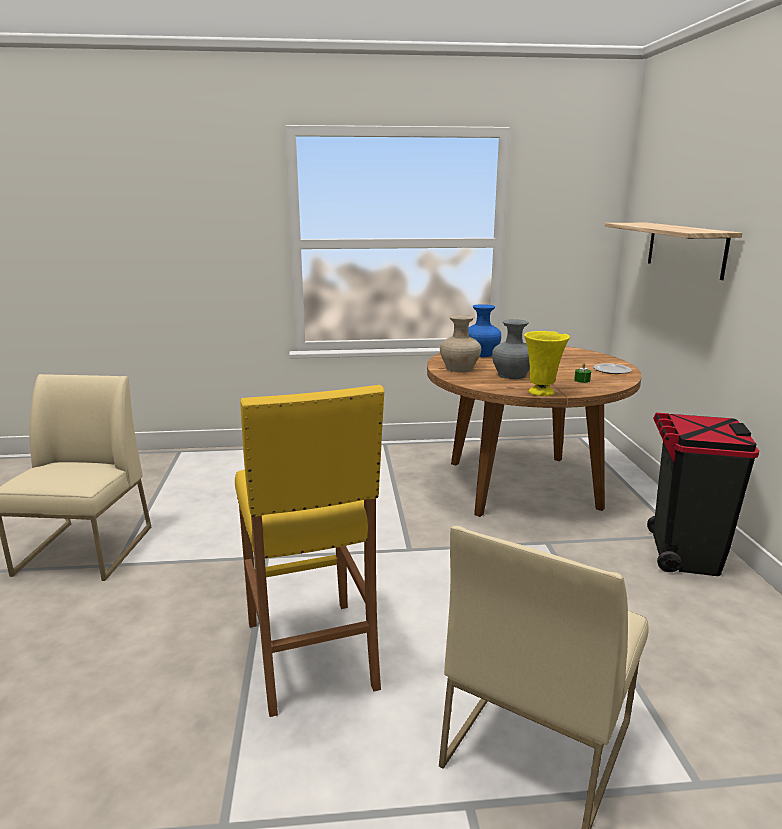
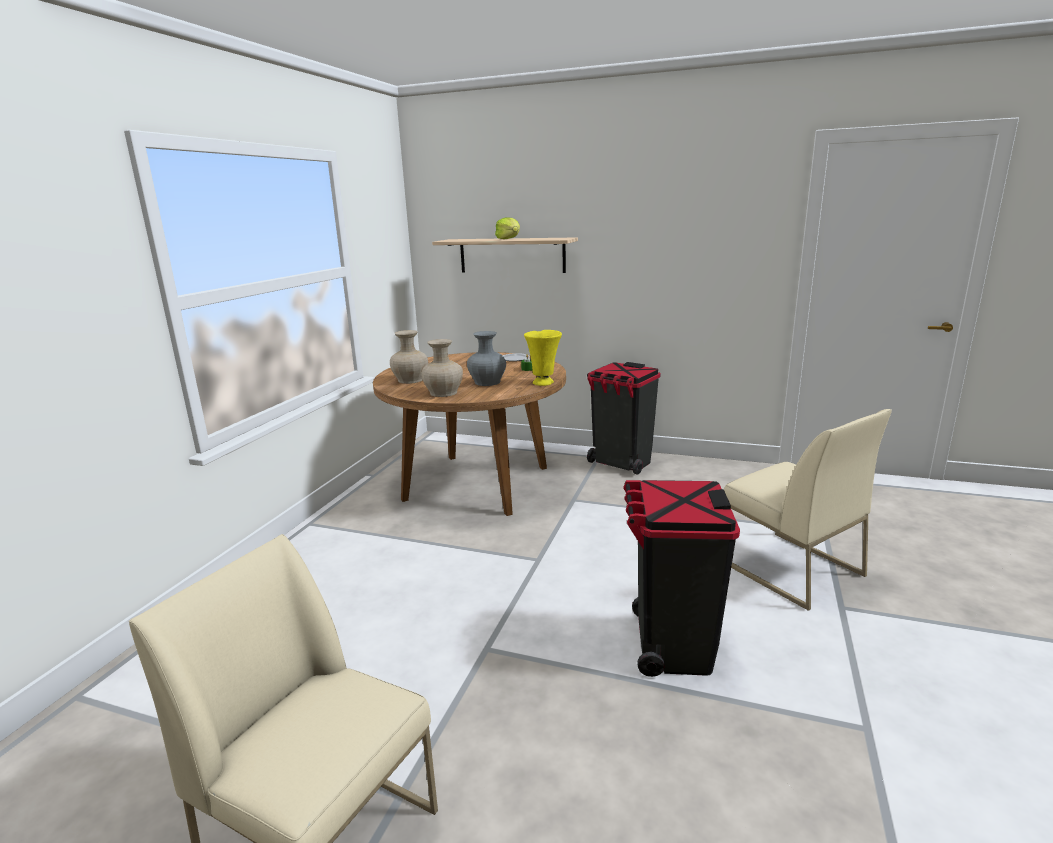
camera: 65 degrees left, 0 degrees up
yellow stool [235,385,384,717] -> black trash can [623,480,740,677]
blue vase [468,304,501,357] -> beige vase [390,330,428,384]
none -> lettuce [495,217,520,239]

